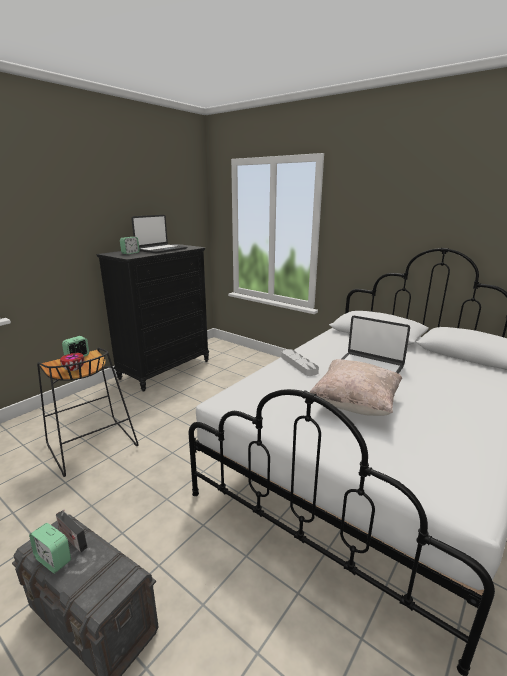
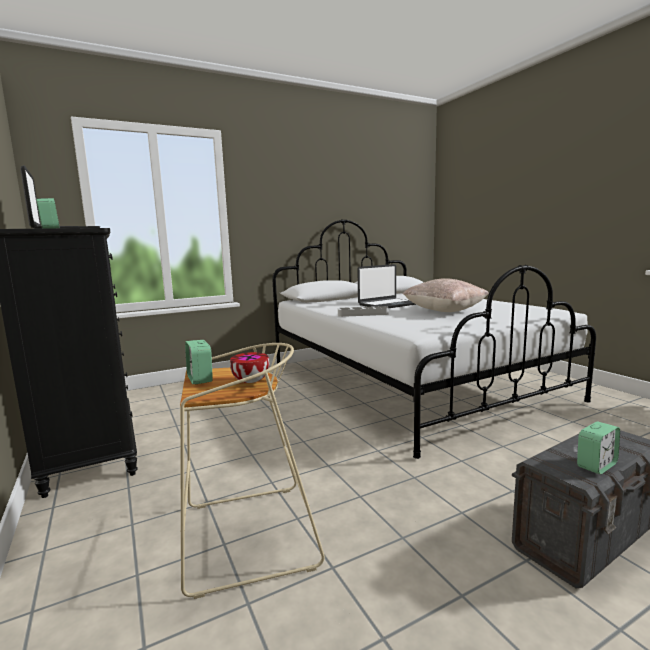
camera: 65 degrees left, 10 degrees down
black stool [37,348,139,477] -> beige stool [180,343,325,599]
radio [56,509,87,553] -> none

